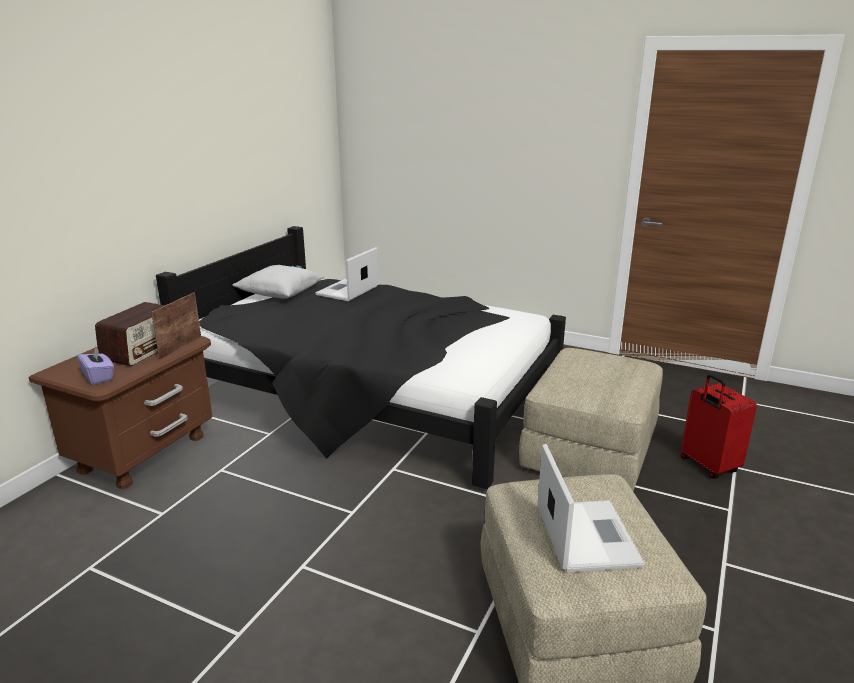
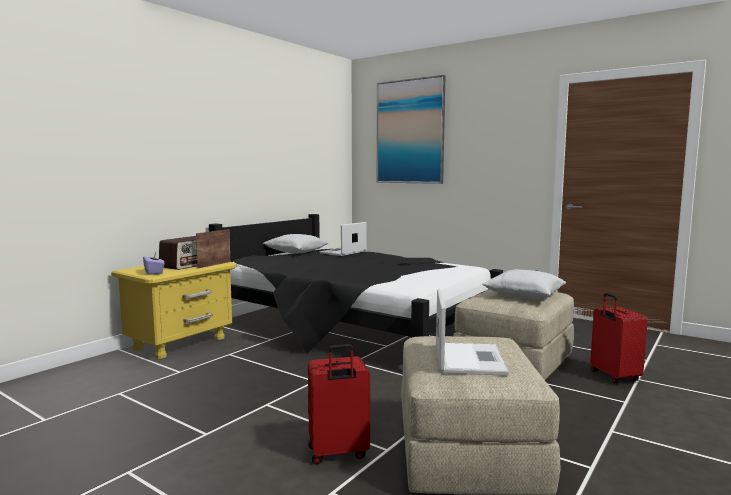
camera: 10 degrees right, 15 degrees down
brown nightstand [28,336,212,489] -> yellow nightstand [111,262,236,359]
none -> red suitcase [308,344,370,465]
none -> picture [376,75,446,184]
none -> grey pillow [482,269,566,299]

